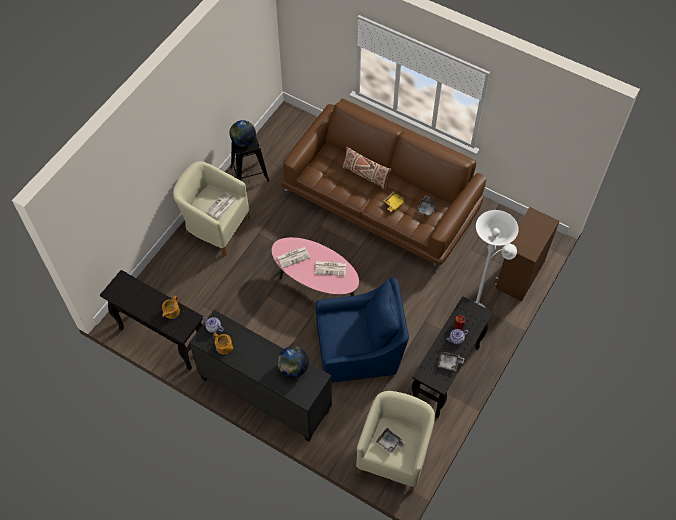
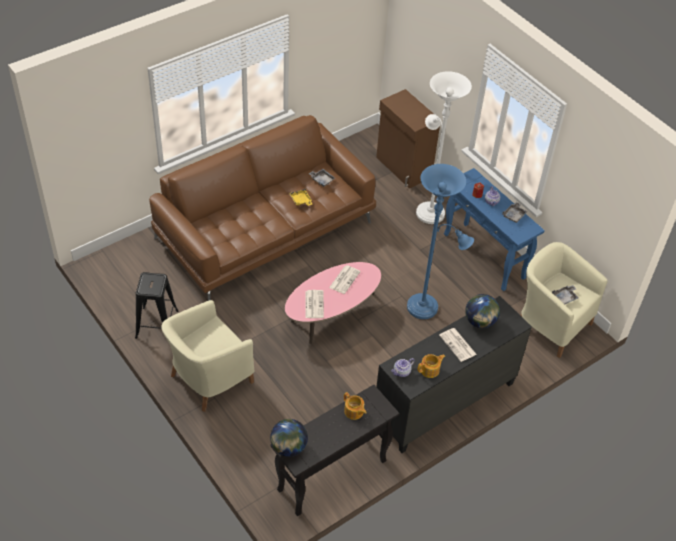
camera: 70 degrees left, 10 degrees down
newspaper [206,192,237,219] -> newspaper moved to [439,328,477,362]
globe [230,120,256,147] -> globe moved to [270,419,308,457]
blue armchair [316,277,409,383] -> blue floor lamp [407,164,474,319]
beige pillow [342,147,391,190] -> none
black console table [412,296,493,418] -> blue console table [444,168,545,291]

